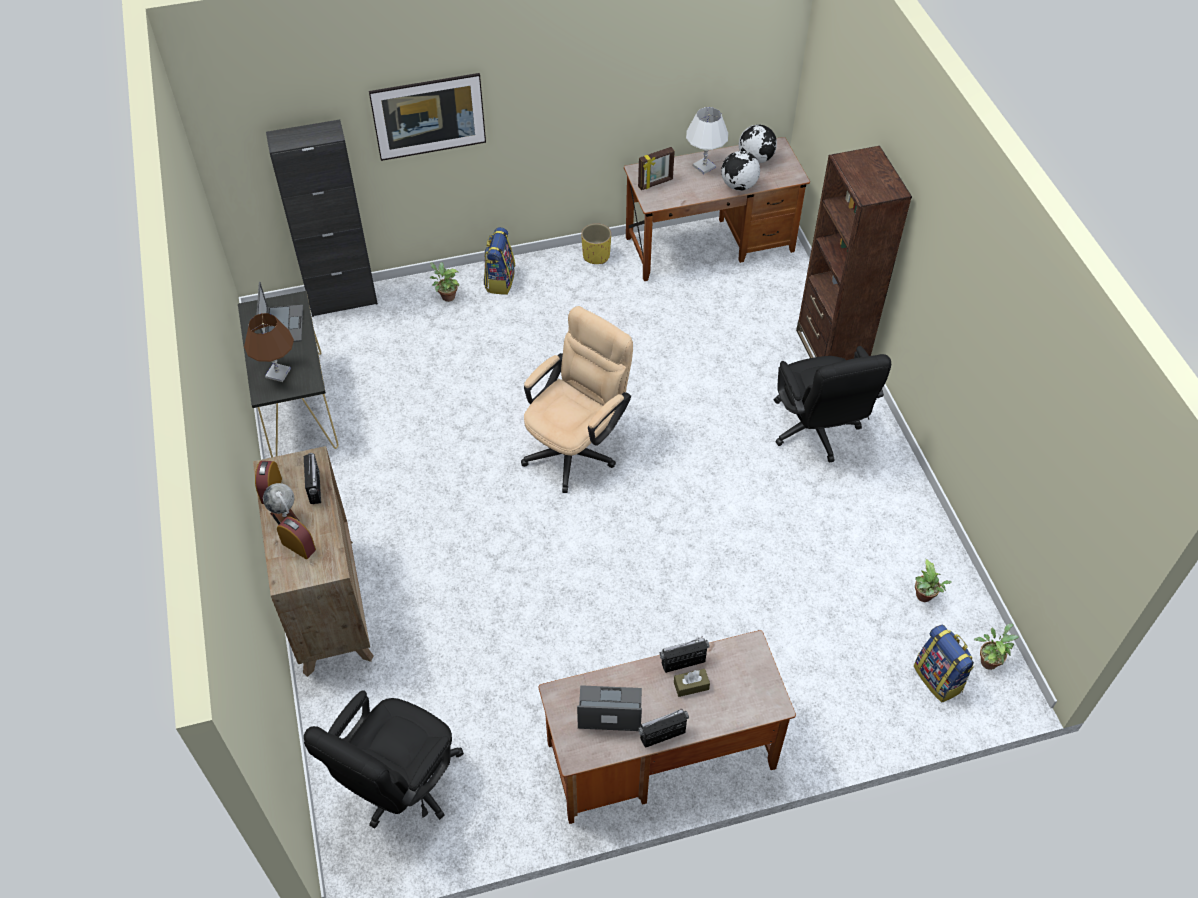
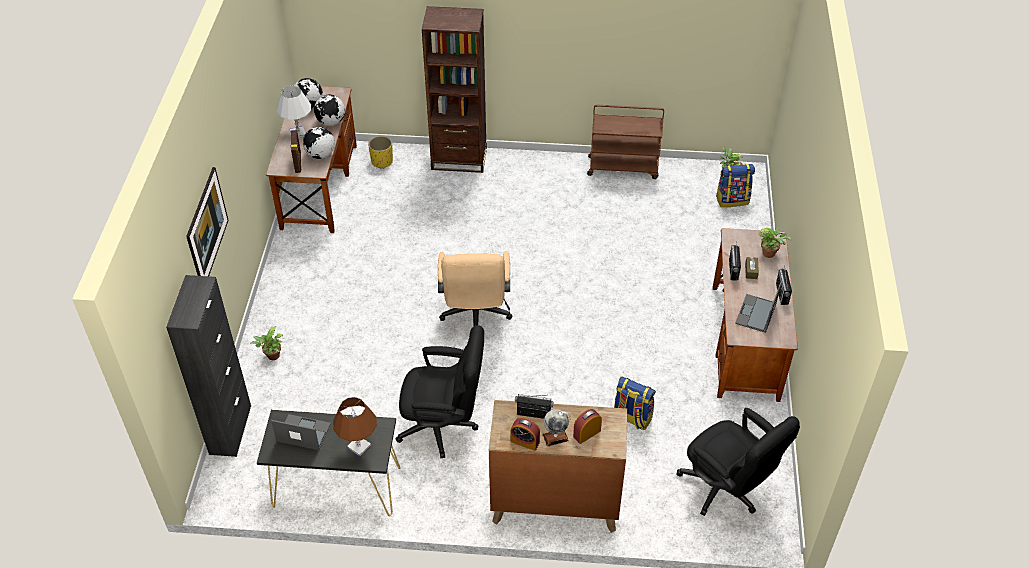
camera: 70 degrees left, 5 degrees down
backpack [484,227,515,295] -> backpack moved to [614,377,656,430]
beige office chair [521,306,633,493] -> beige office chair turned 150 degrees counterclockwise [438,251,512,326]
yellow planter [581,223,611,264] -> yellow planter moved to [368,136,393,169]
black office chair [774,346,891,463] -> black office chair moved to [396,325,484,458]
potted plant [915,559,952,602] -> potted plant moved to [758,228,792,258]
none -> globe [303,127,335,159]
none -> brown cart [587,105,664,179]

